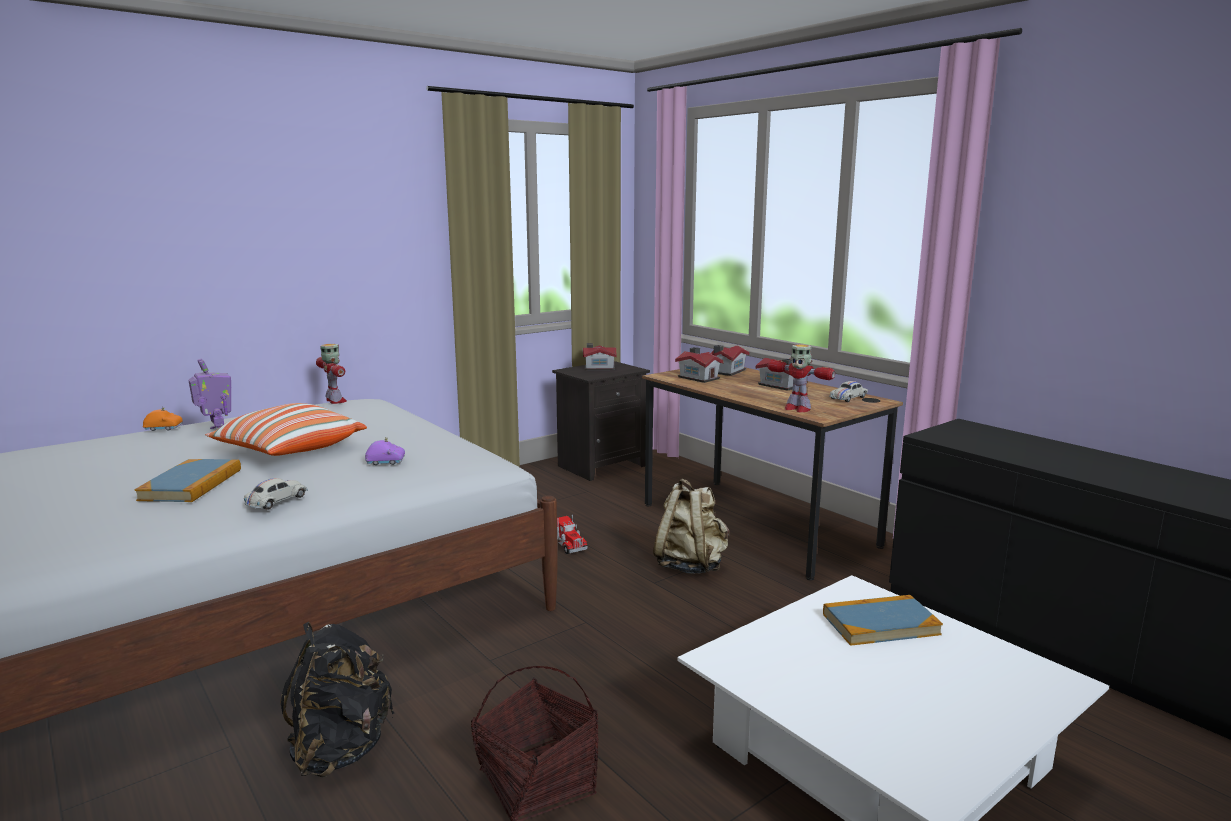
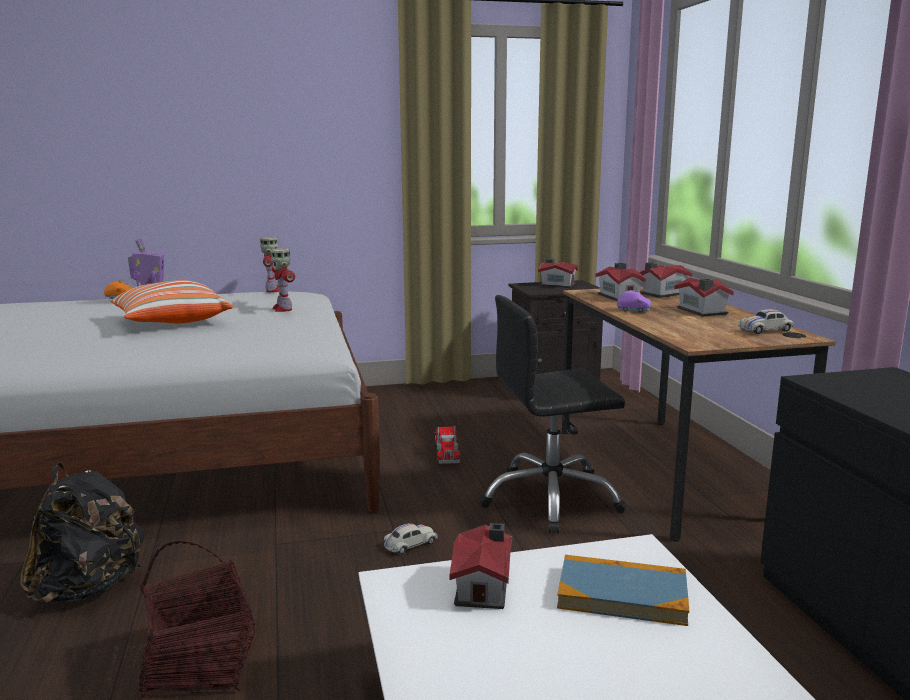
camera: 25 degrees right, 0 degrees up
book [134,459,241,502] -> none
white toy car [244,478,308,510] -> white toy car moved to [384,523,438,555]
purple toy car [365,438,405,465] -> purple toy car moved to [617,287,651,312]
beige backpack [653,479,729,574] -> black office chair [479,295,627,533]
toy robot [767,344,835,412] -> toy robot moved to [271,248,295,312]
none -> toy house [450,523,512,609]

